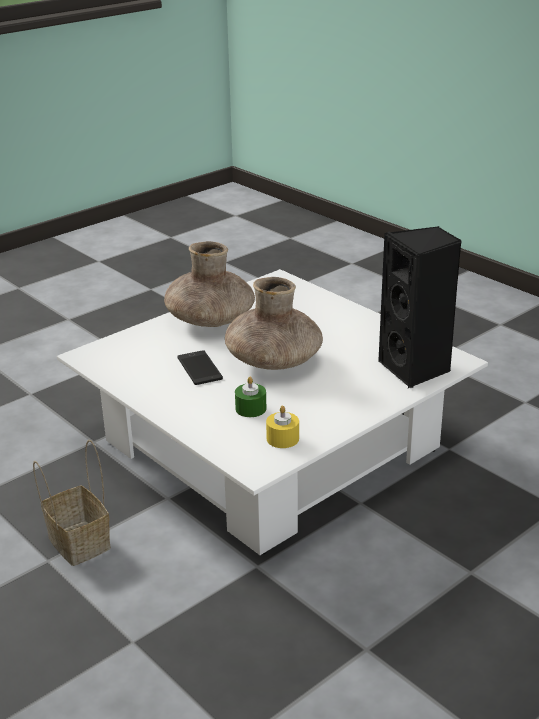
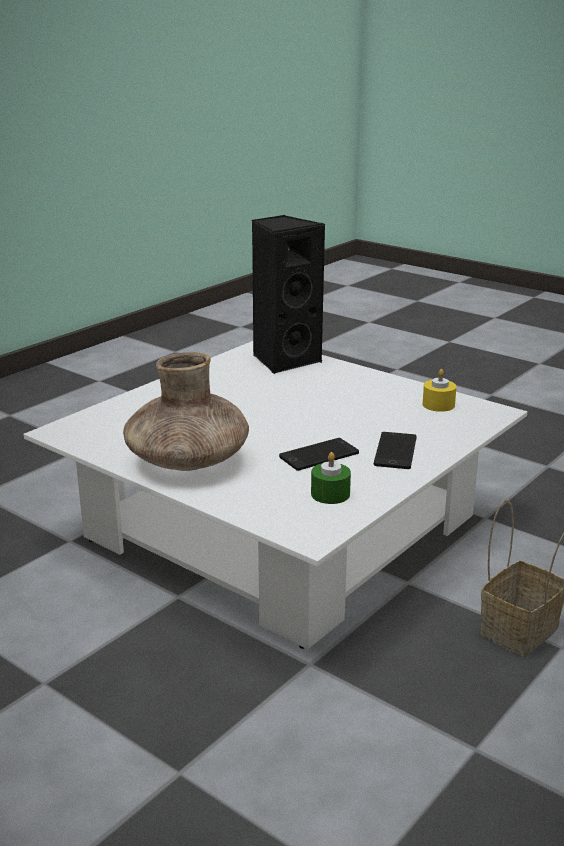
camera: 100 degrees left, 5 degrees down
brown vase [225,277,323,370] -> none
green candle [235,377,266,417] -> green candle moved to [311,452,351,504]
none -> phone [374,432,417,469]

